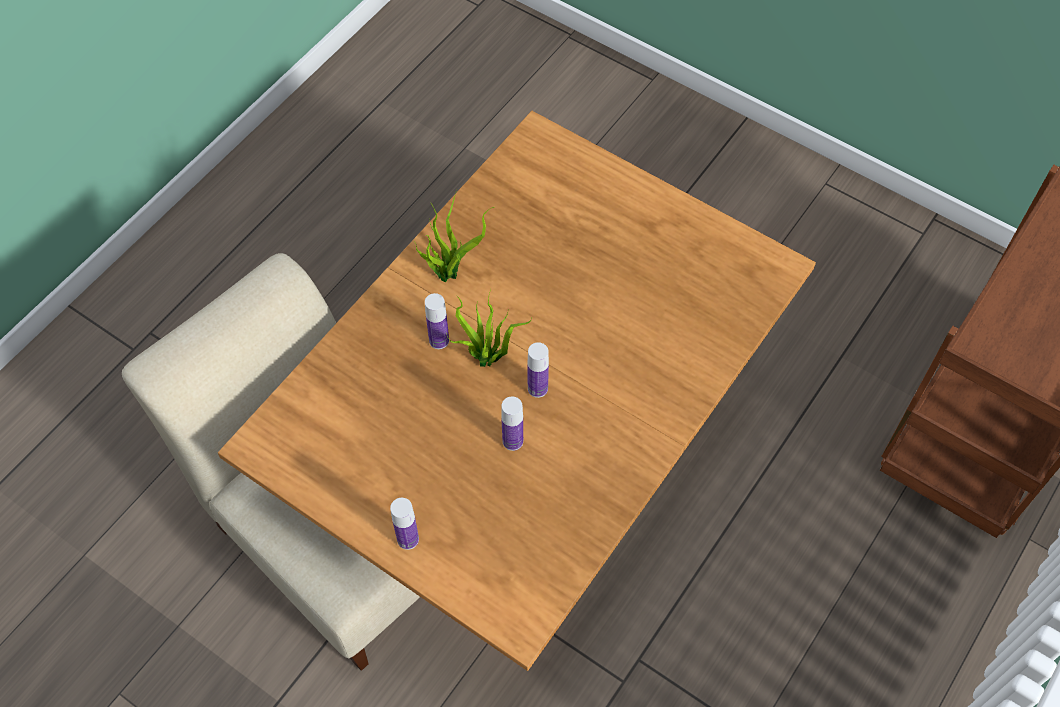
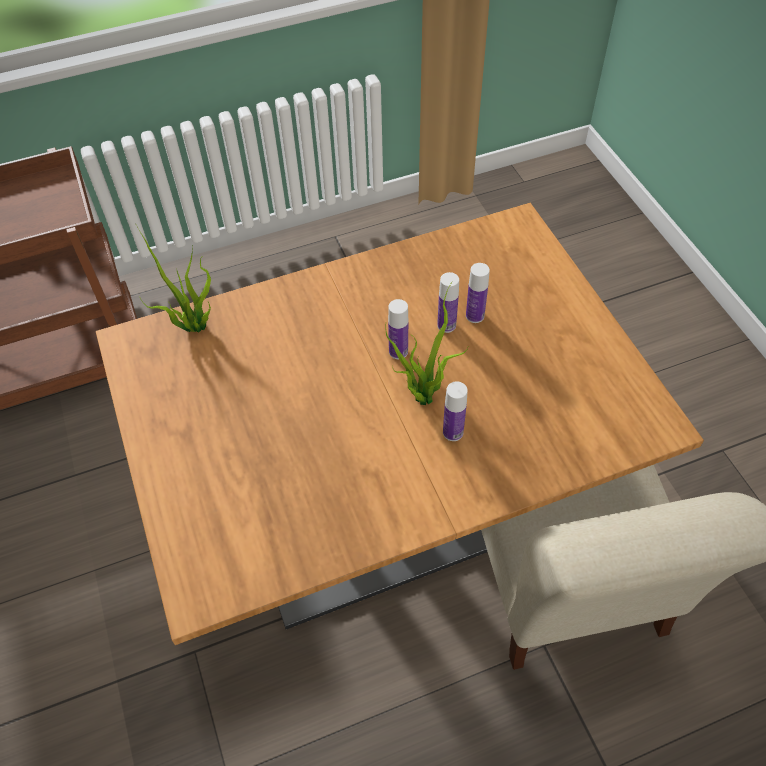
camera: 145 degrees left, 5 degrees down
bottle [390,498,419,550] -> bottle moved to [466,263,490,323]
potted plant [414,190,494,282] -> potted plant moved to [135,223,211,333]

